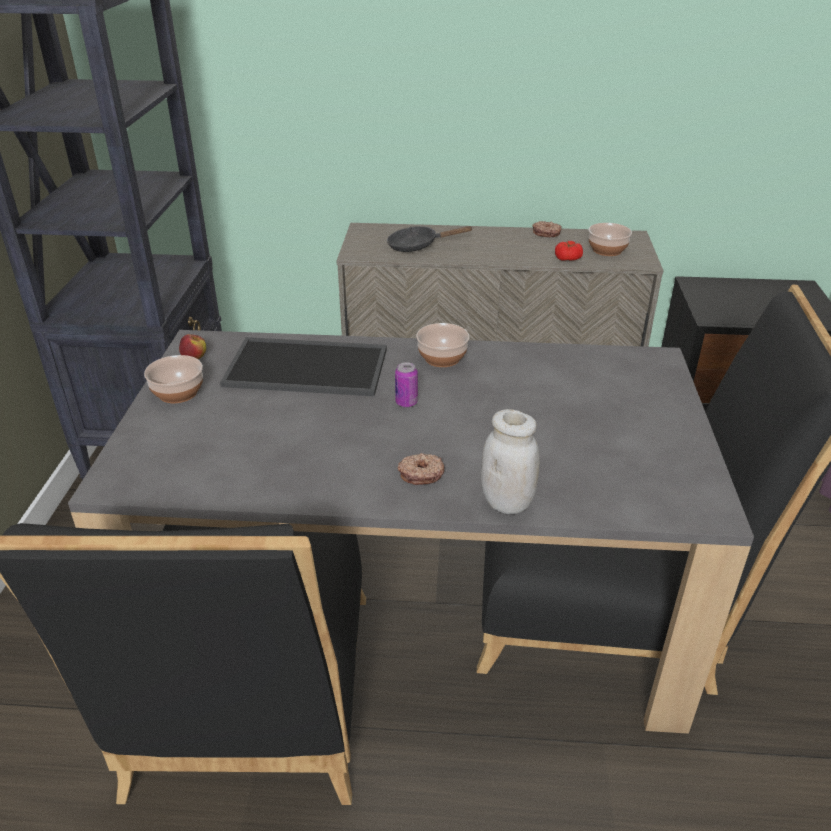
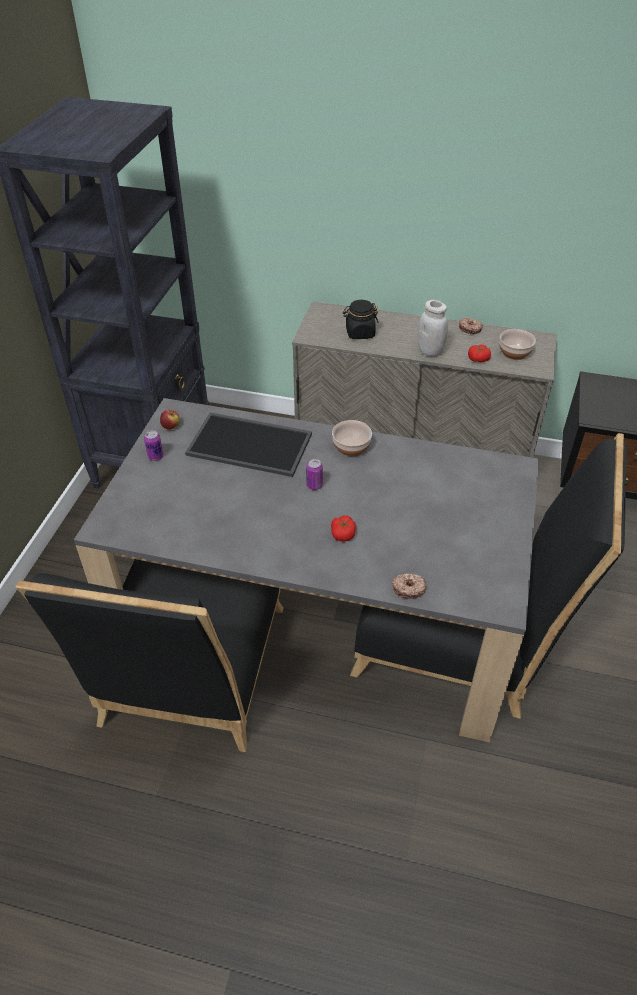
camera: 10 degrees right, 10 degrees up
bowl [144,355,203,403] -> can [144,430,163,461]
black frying pan [387,226,472,252] -> black jar [343,300,379,339]
donut [398,453,444,485] -> donut moved to [392,573,426,599]
white jar [481,409,540,514] -> white jar moved to [418,300,448,357]
none -> tomato [331,515,356,542]

